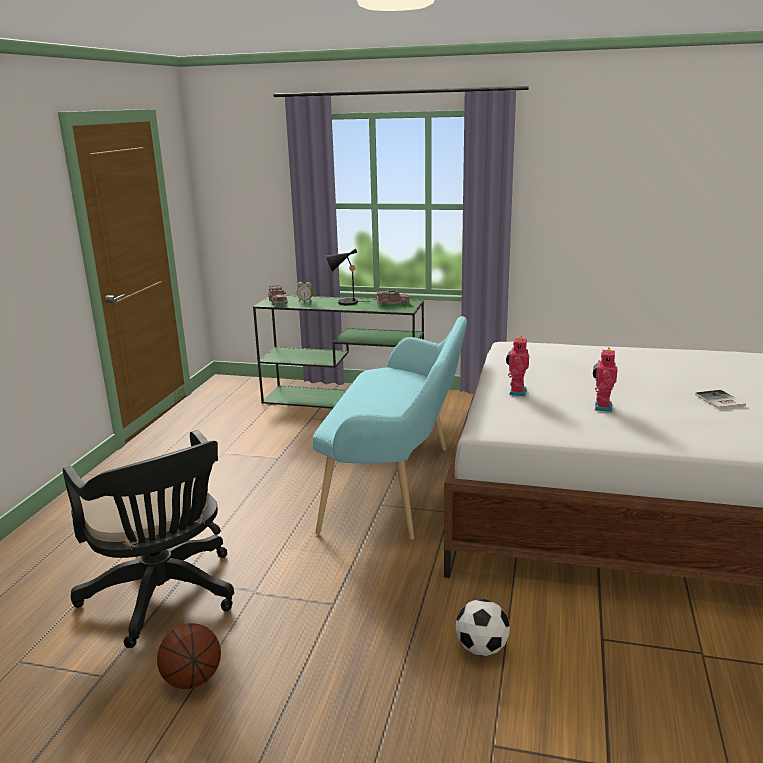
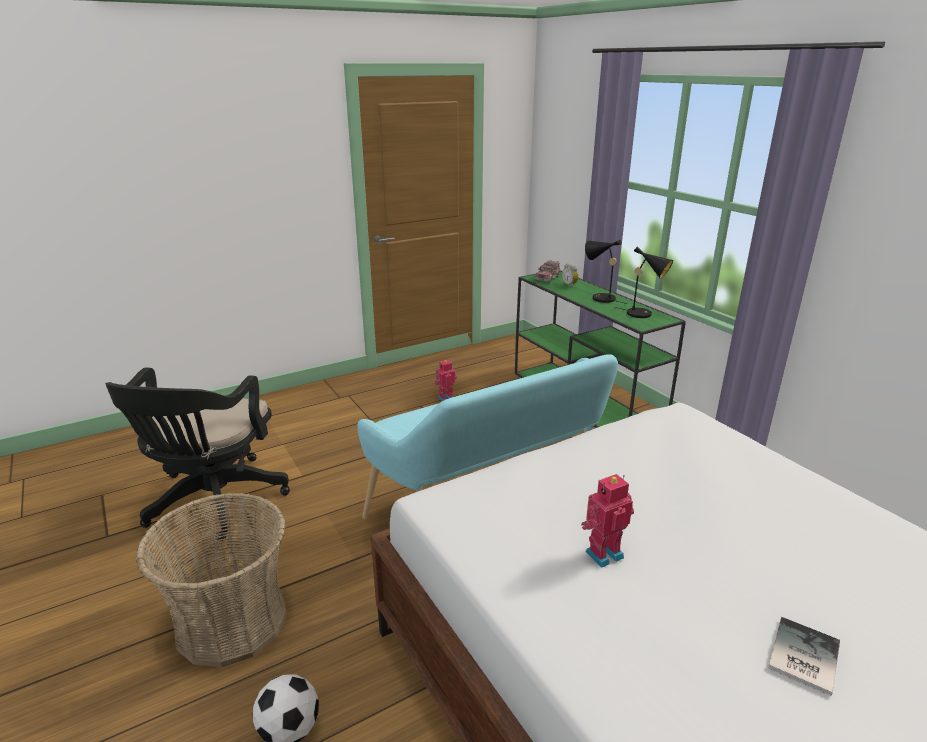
camera: 45 degrees right, 5 degrees up
basketball [157,623,221,689] -> none
toy truck [375,289,410,307] -> black table lamp [615,247,673,318]
toy robot [506,336,529,396] -> toy robot moved to [434,360,457,401]
none -> basket [136,493,287,667]

